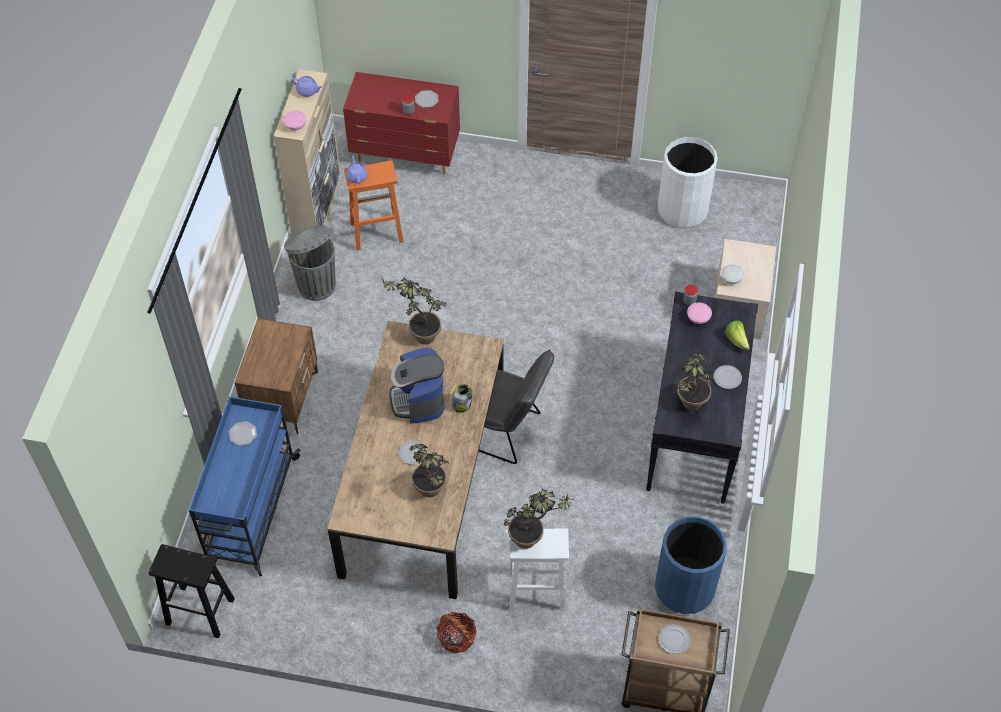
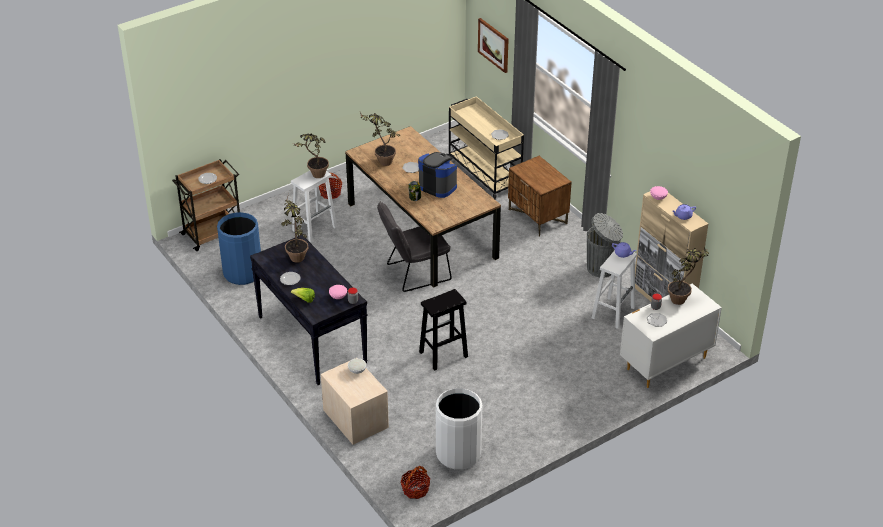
camera: 135 degrees right, 15 degrees down
black stool [149,544,235,638] -> black stool moved to [419,289,468,371]
blue cart [189,396,301,576] -> beige cart [447,96,524,200]
red dresser [343,72,460,174] -> white dresser [620,284,722,388]
orange stool [344,160,403,251] -> white stool [592,250,637,329]
potted plant [380,275,447,345] -> potted plant moved to [667,247,709,305]
none -> basket [400,466,430,499]
none -> picture [478,18,509,73]

